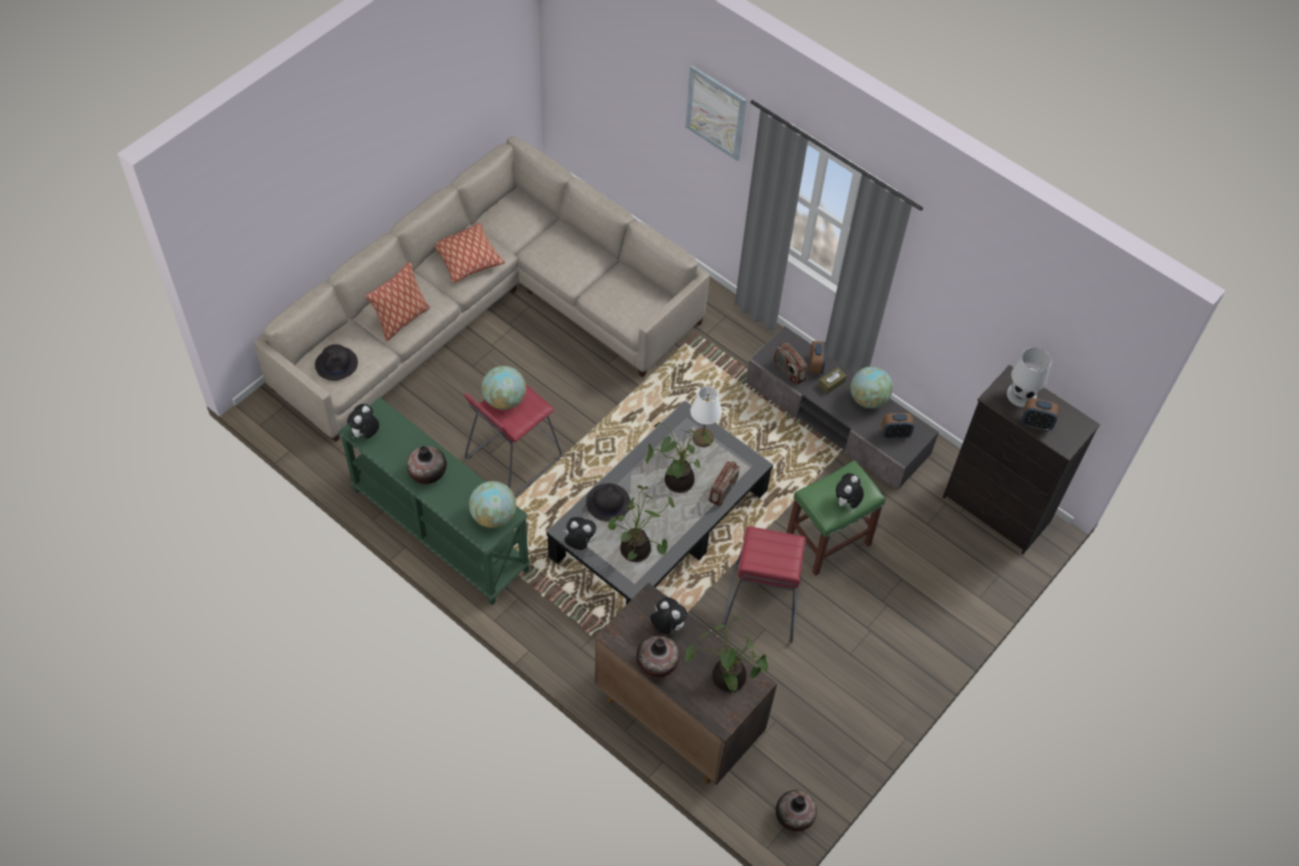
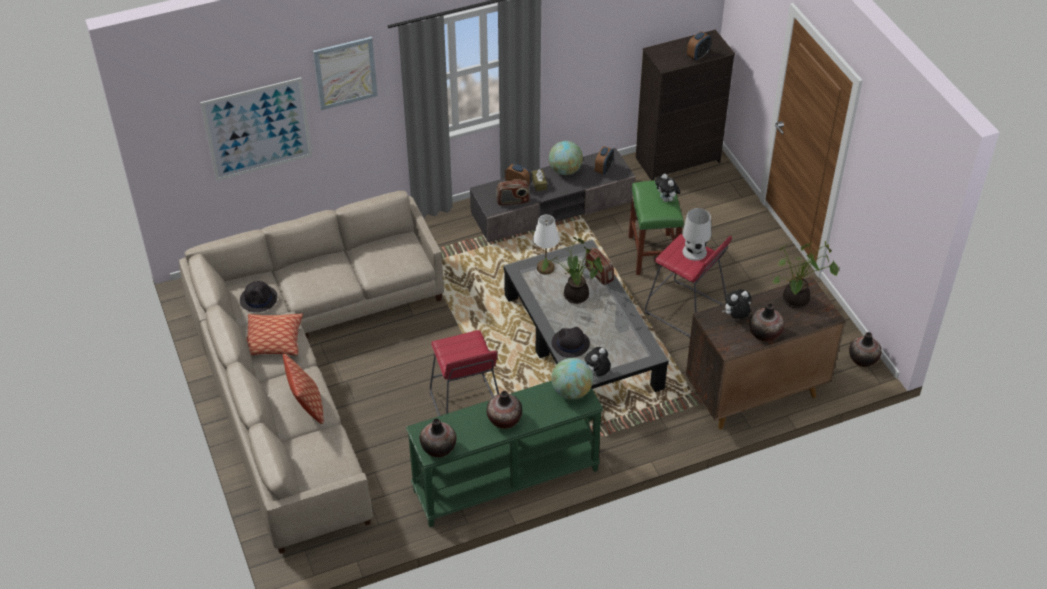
camera: 60 degrees left, 10 degrees down
black hat [315,344,358,381] -> black hat moved to [240,281,277,312]
plush toy [347,404,379,439] -> vase [419,419,456,457]
globe [482,366,526,410] -> none
potted plant [607,485,675,562] -> none
white table lamp [1007,347,1052,407] -> white table lamp moved to [682,208,711,261]
none -> picture [200,78,312,181]

